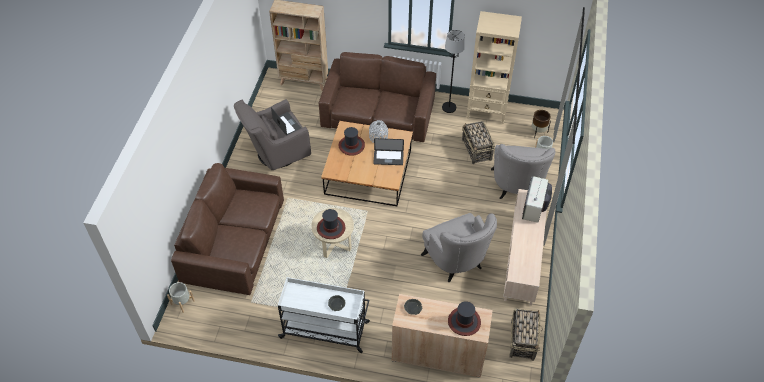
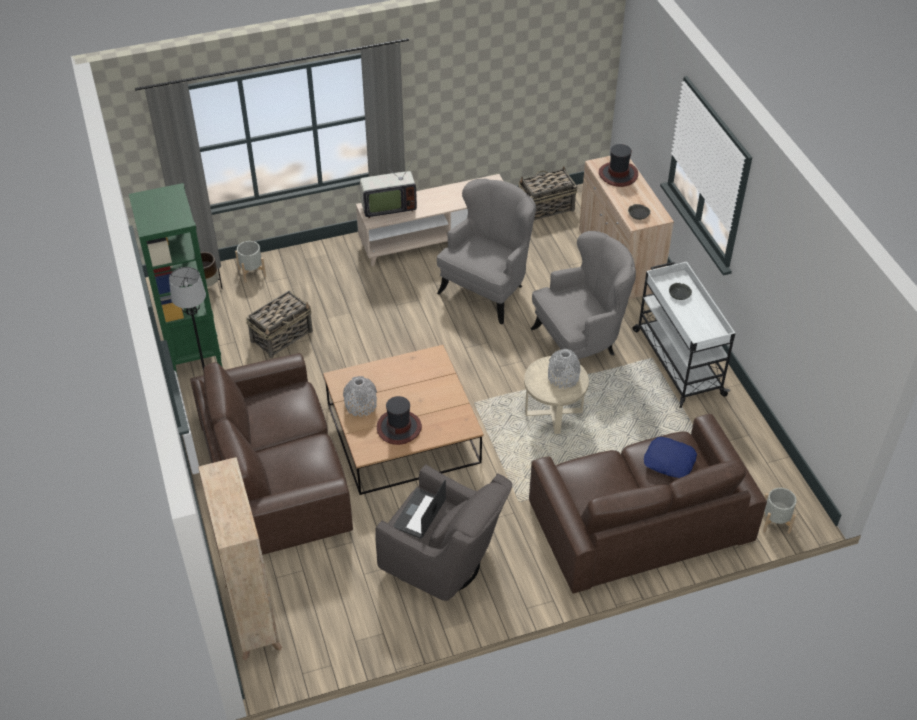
camera: 120 degrees left, 5 degrees down
hat [317,209,345,239] -> grey vase [548,349,580,389]
laptop [373,138,404,165] -> none
beige bookcase [467,11,522,124] -> green bookcase [129,183,223,377]
grey armchair [491,144,556,199] -> grey armchair moved to [531,231,636,359]
none -> blue pillow [644,437,697,478]

